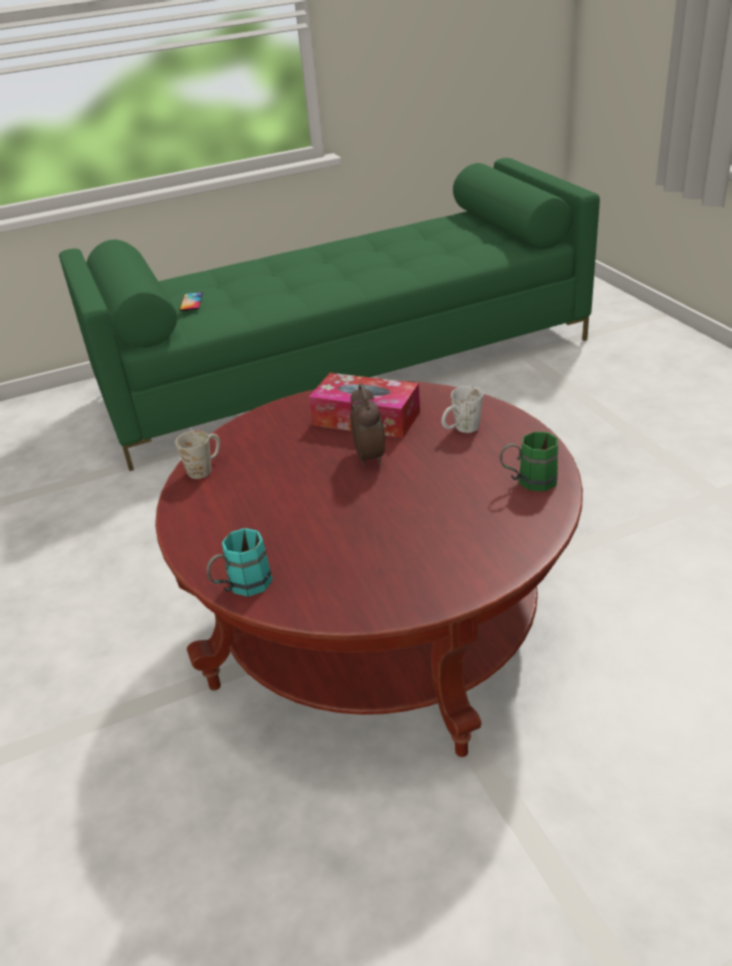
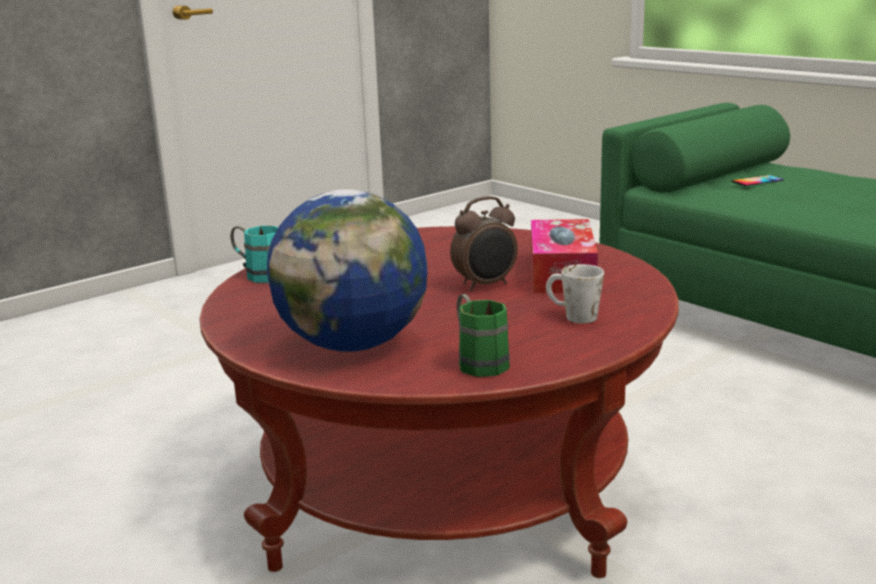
camera: 70 degrees right, 15 degrees down
white mug [175,430,220,479] -> none
none -> globe [267,189,427,352]

